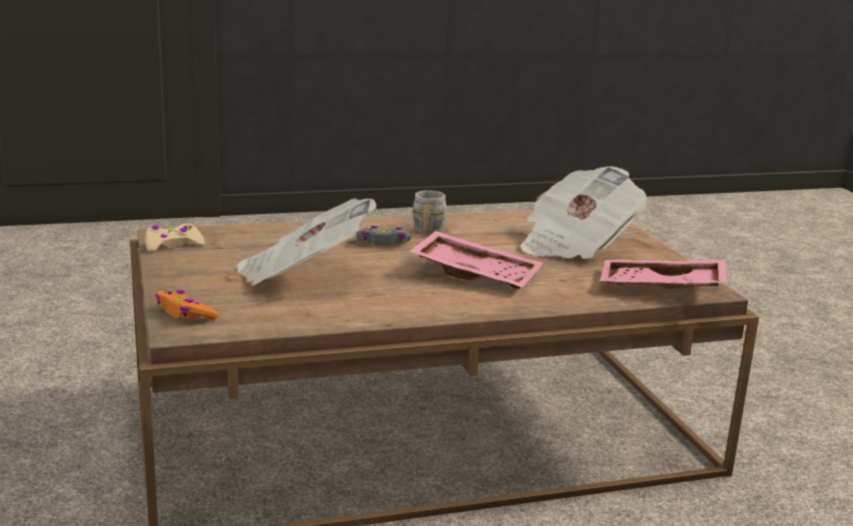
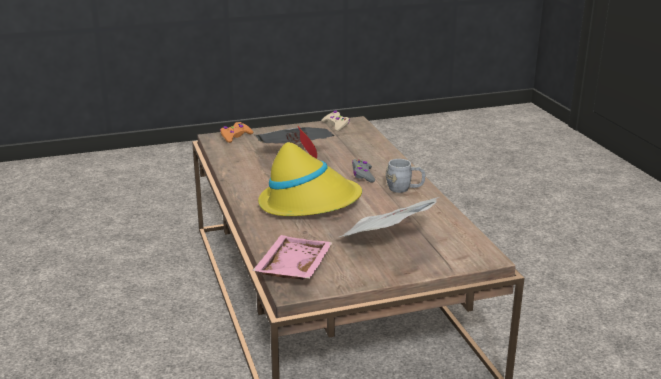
camera: 90 degrees right, 5 degrees up
pink tray [409,231,543,289] -> yellow hat [258,126,362,216]

